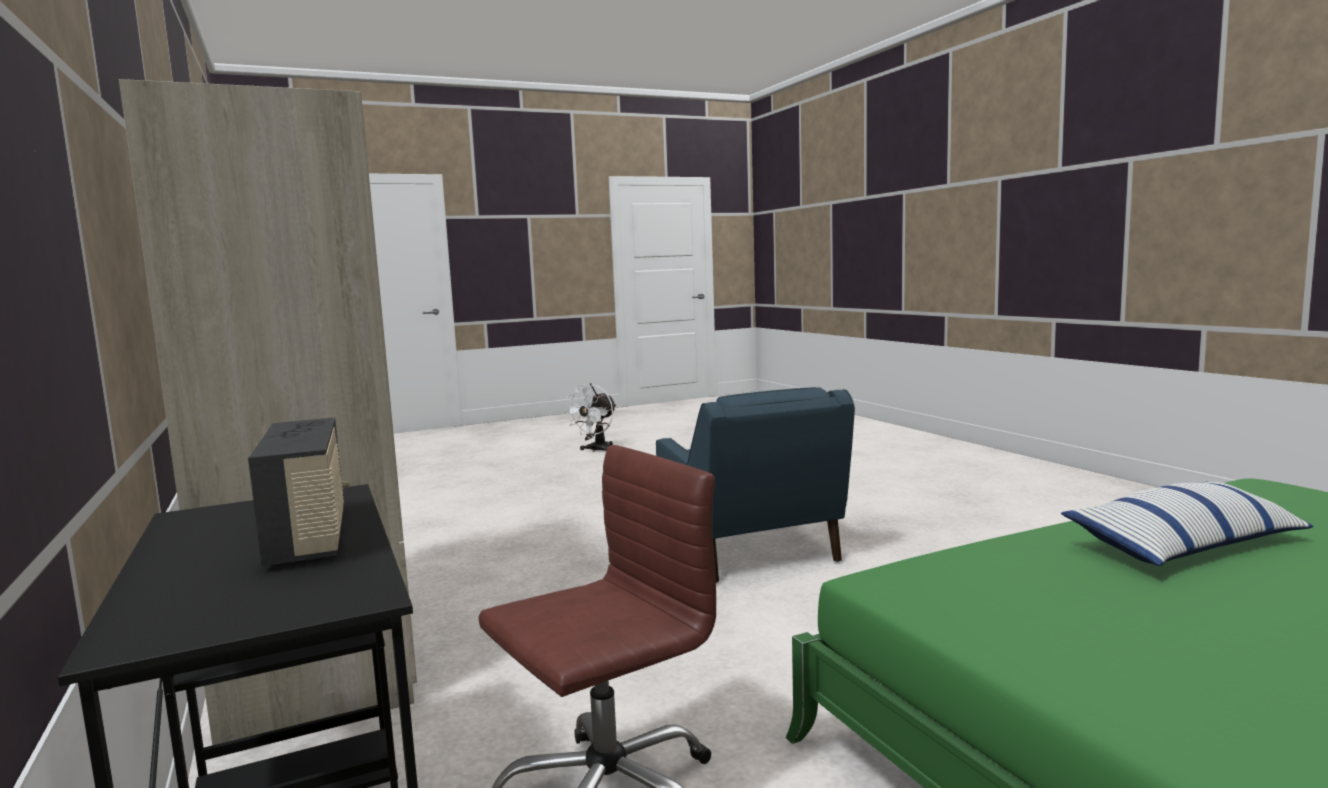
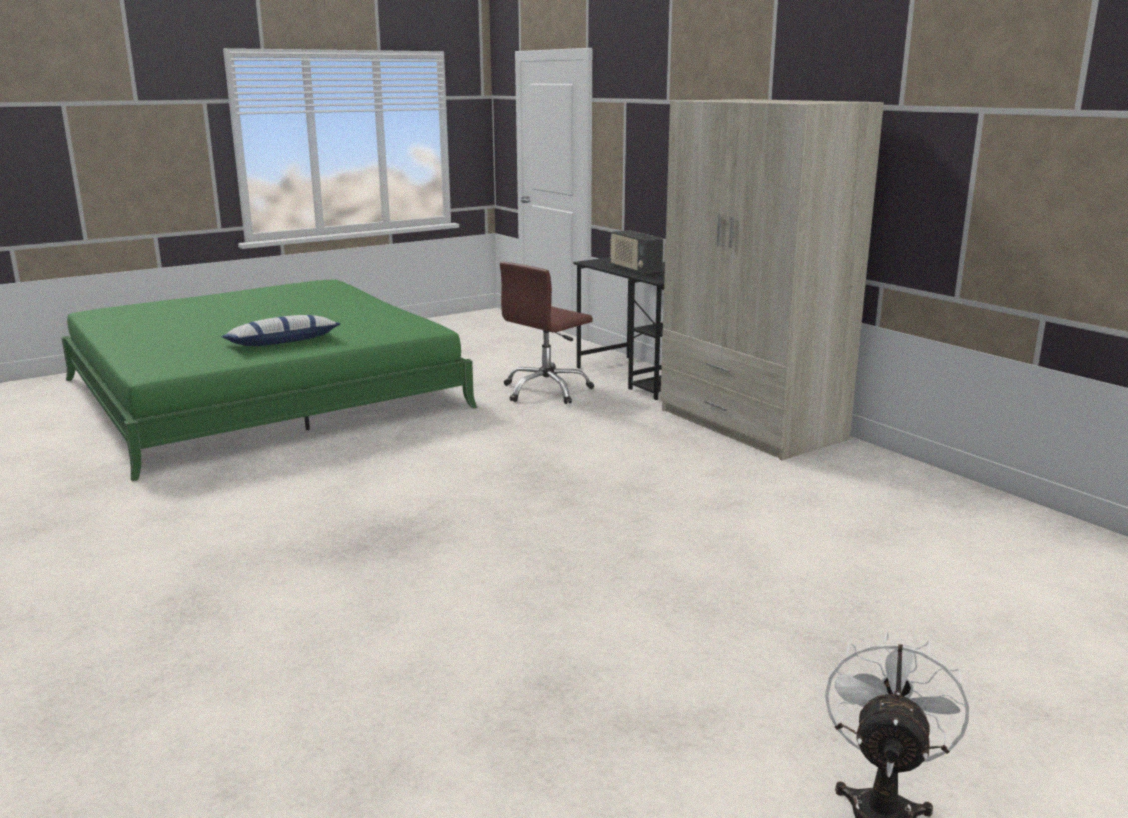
camera: 170 degrees right, 10 degrees up
blue armchair [656,387,855,583] -> none

